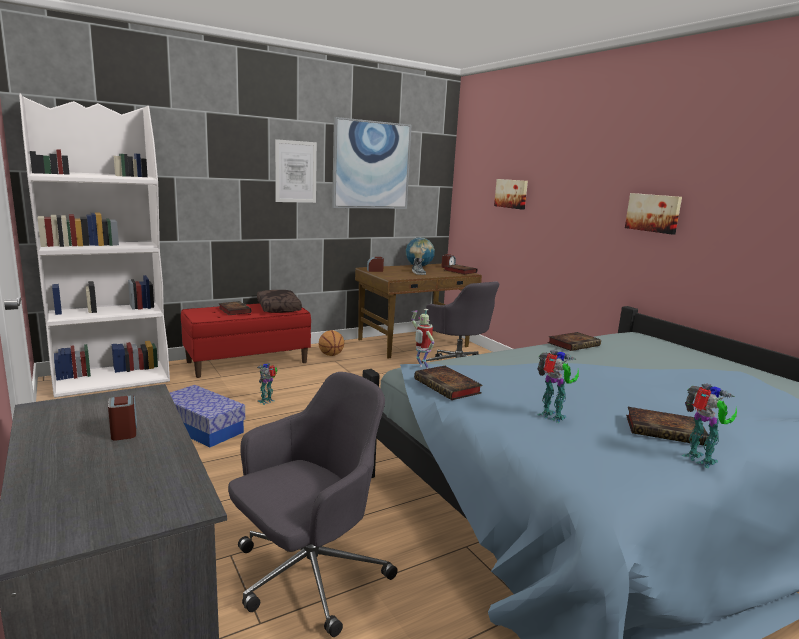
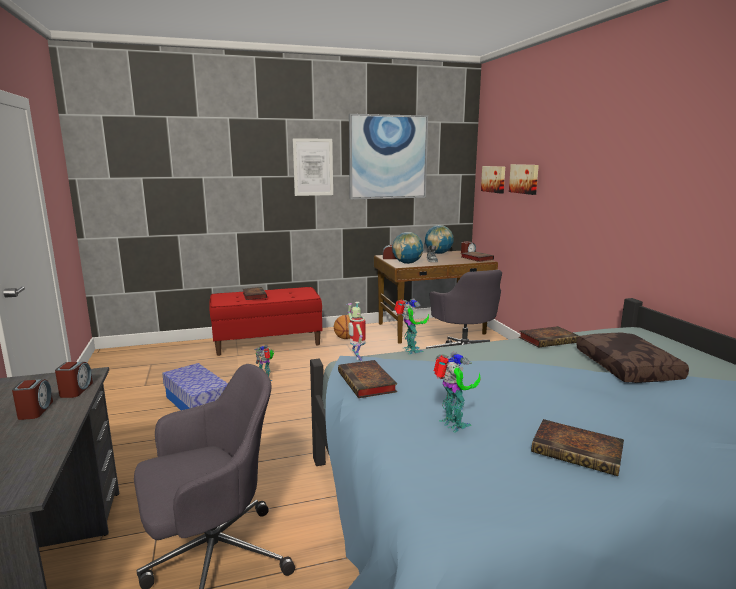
camera: 15 degrees right, 0 degrees up
white bookcase [19,94,170,398] -> none
brown pillow [257,290,302,313] -> brown pillow moved to [576,333,689,383]
picture [625,193,682,235] -> picture moved to [481,166,505,194]
toy robot [682,384,737,468] -> toy robot moved to [394,298,429,354]
none -> alarm clock [55,362,93,398]
none -> globe [392,232,424,264]

